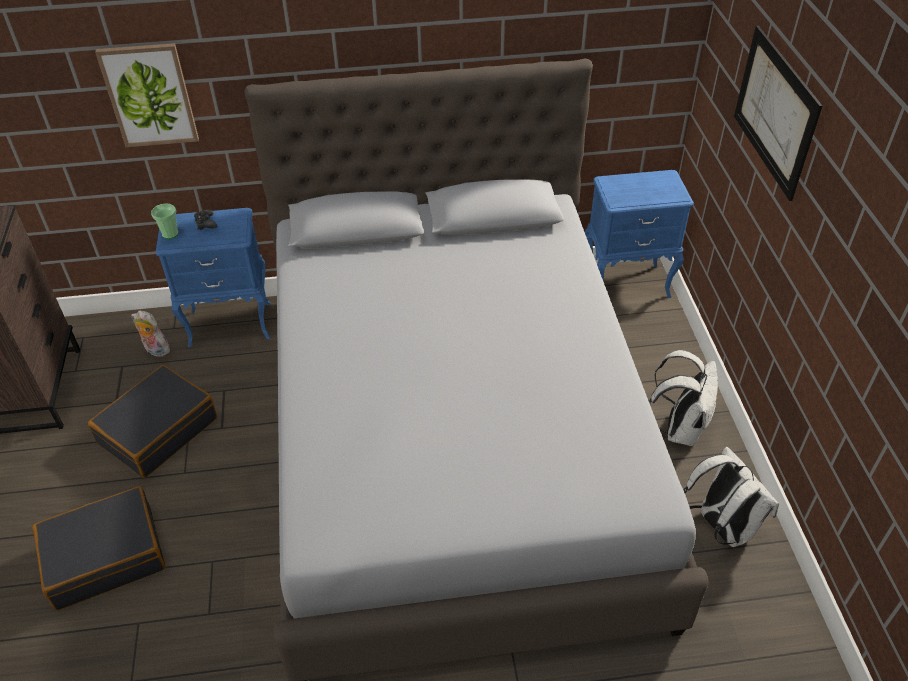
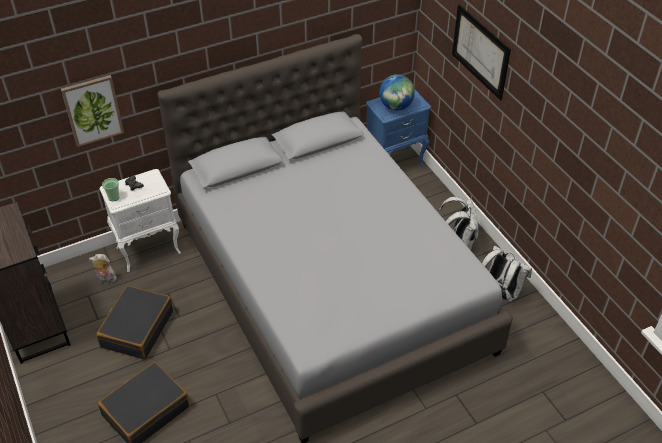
camera: 20 degrees left, 0 degrees up
blue nightstand [156,208,270,347] -> white nightstand [100,169,181,272]
none -> globe [379,74,415,110]

